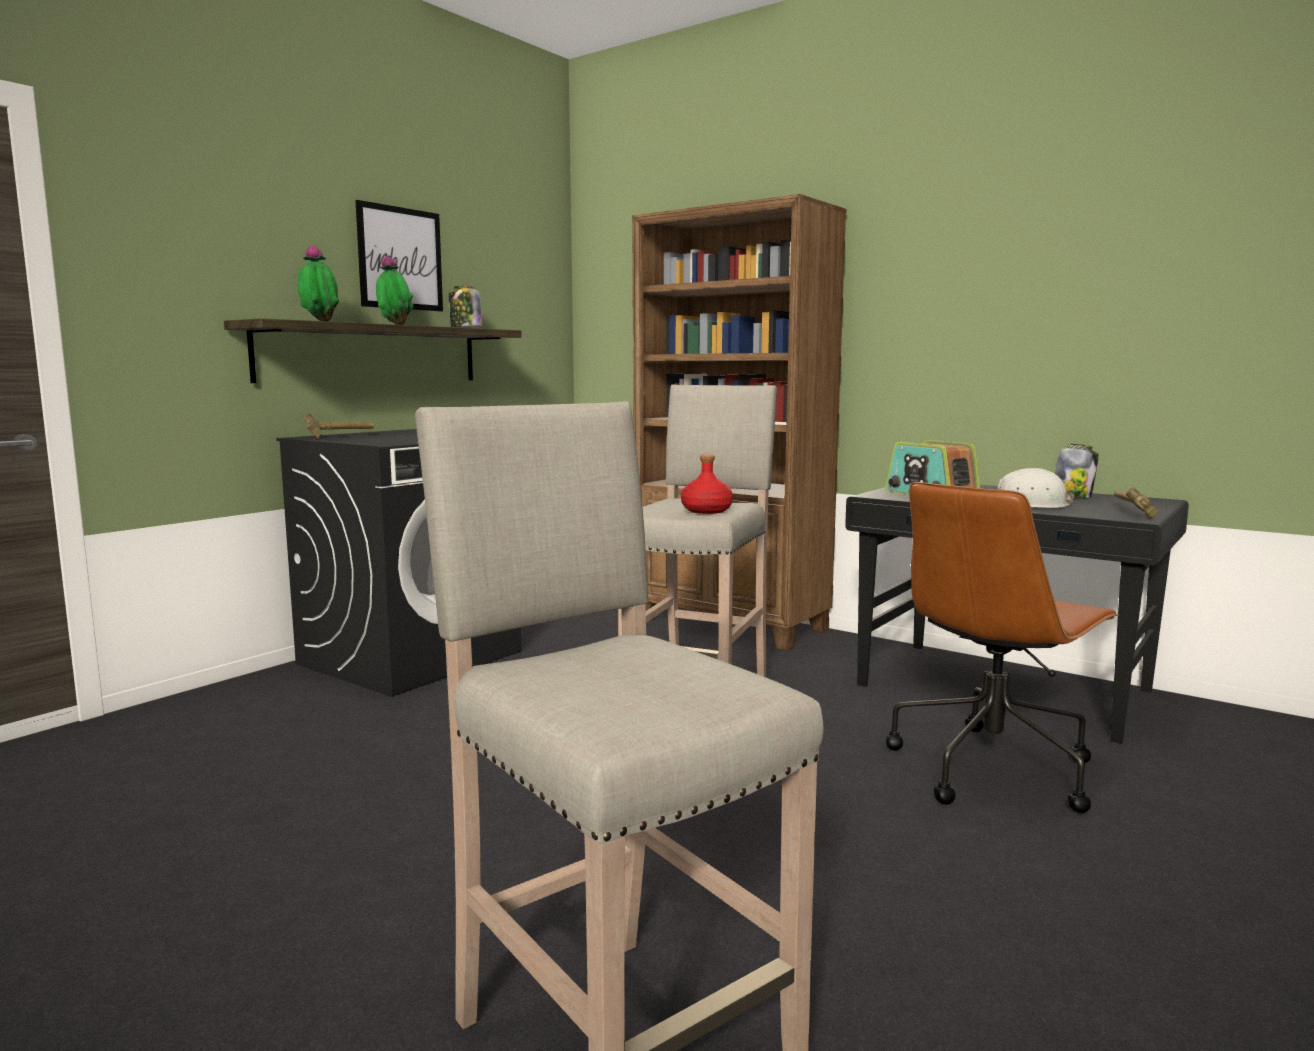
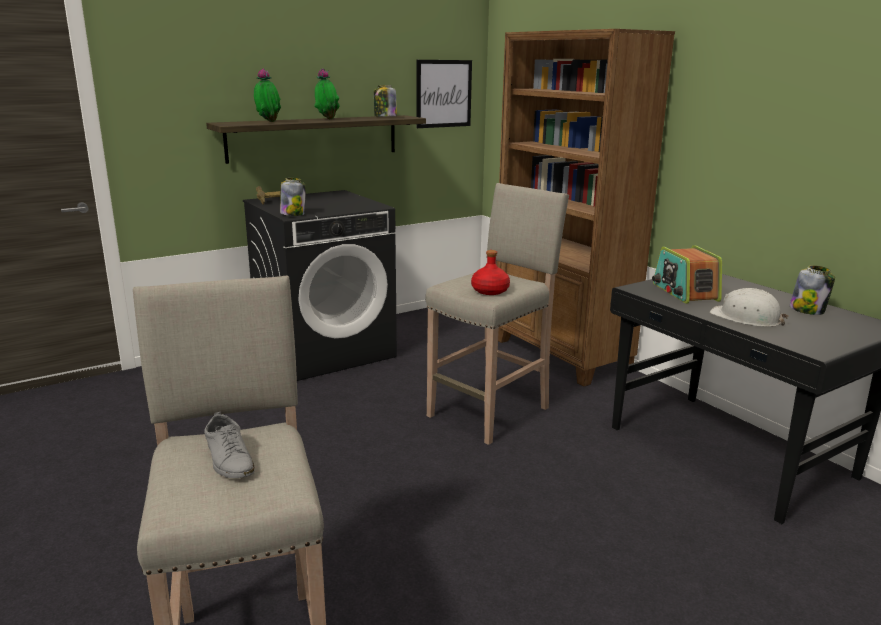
camera: 20 degrees right, 10 degrees up
picture [355,200,443,312] -> picture moved to [416,60,472,128]
brown office chair [886,482,1119,814] -> none
hammer [1114,487,1159,518] -> none
none -> grey shoe [204,412,254,478]
none -> jar [280,178,306,216]

